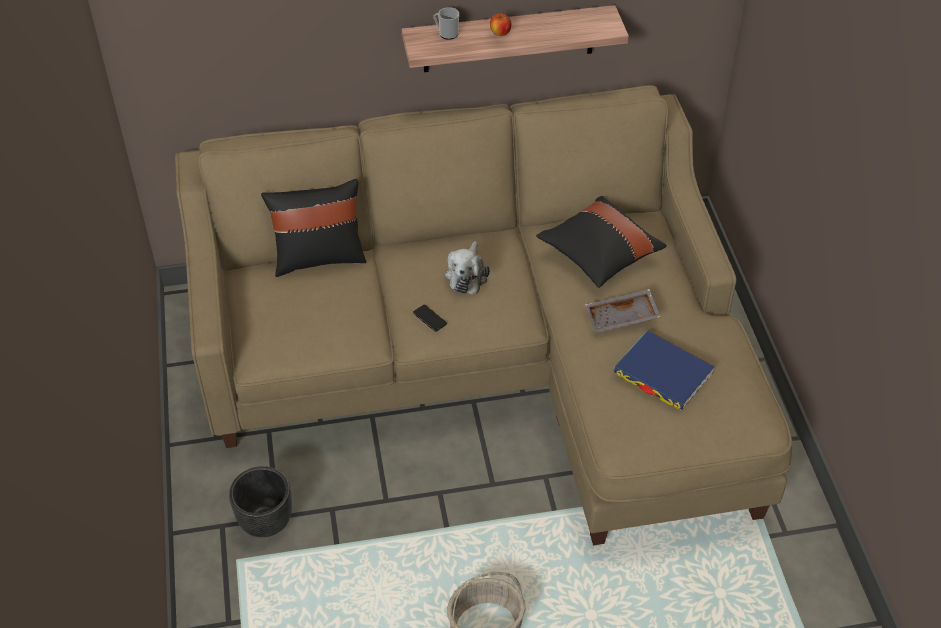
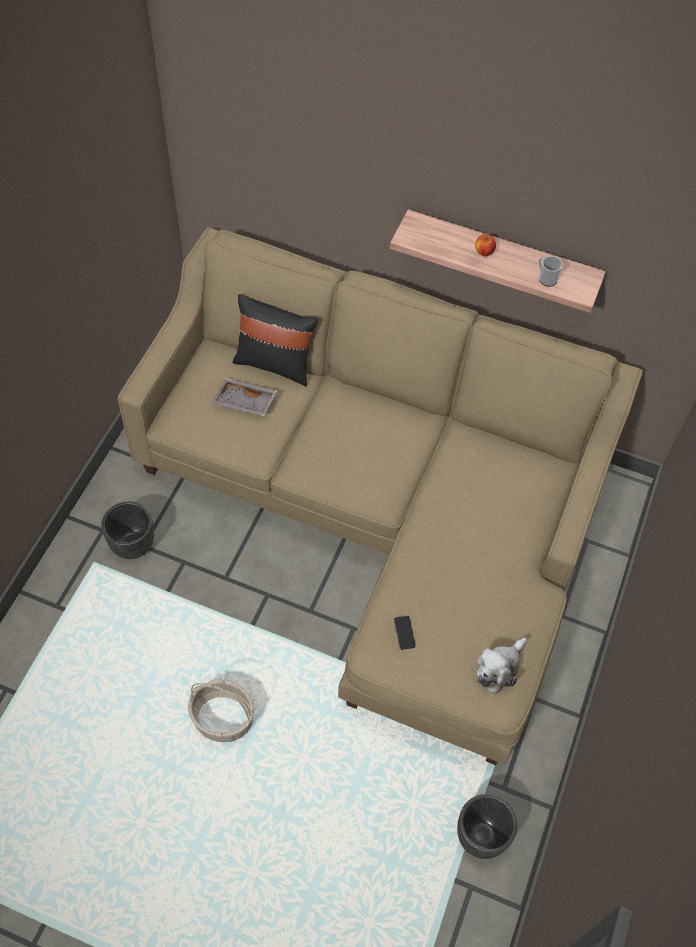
camera: 30 degrees right, 10 degrees up
phone [413,304,447,332] -> phone moved to [394,616,416,650]
mug [433,7,459,40] -> mug moved to [539,256,563,287]
plush toy [445,241,490,294] -> plush toy moved to [476,638,527,694]
black pillow [536,196,667,288] -> none
grey tray [585,289,661,333] -> grey tray moved to [212,378,277,416]
blue book [614,330,714,410] -> none
none -> black planter [457,794,517,859]

